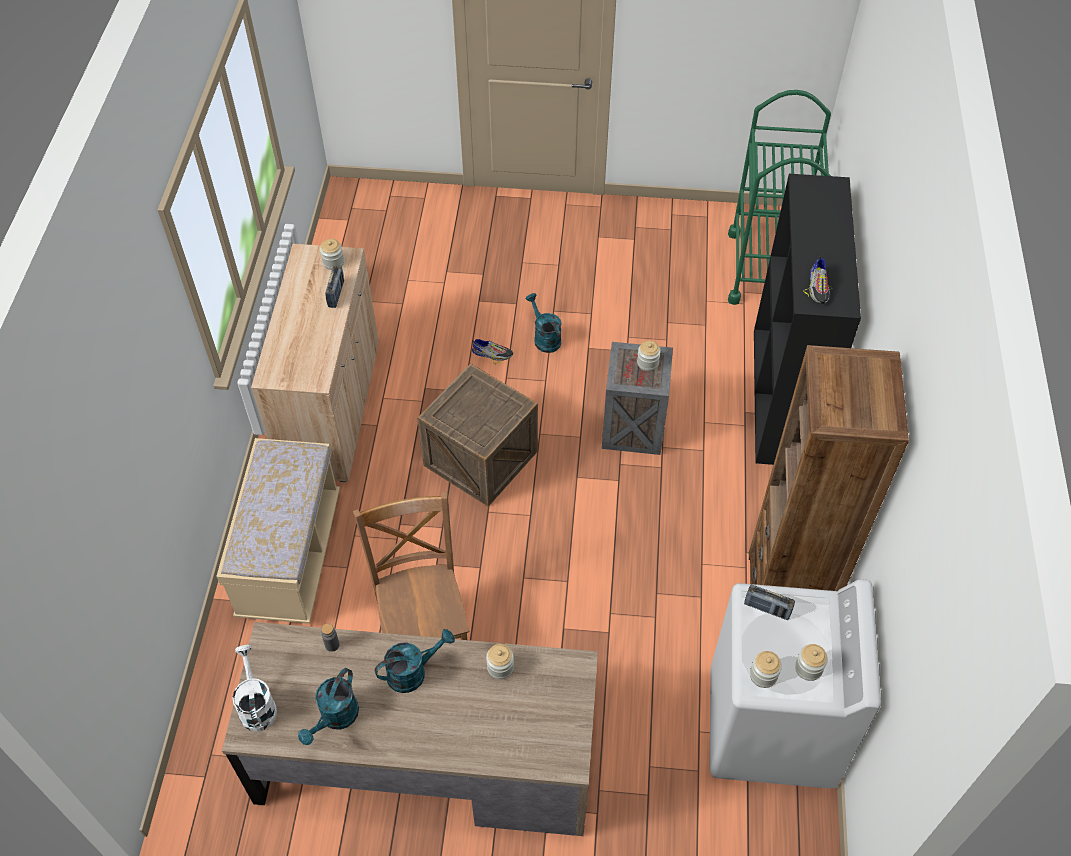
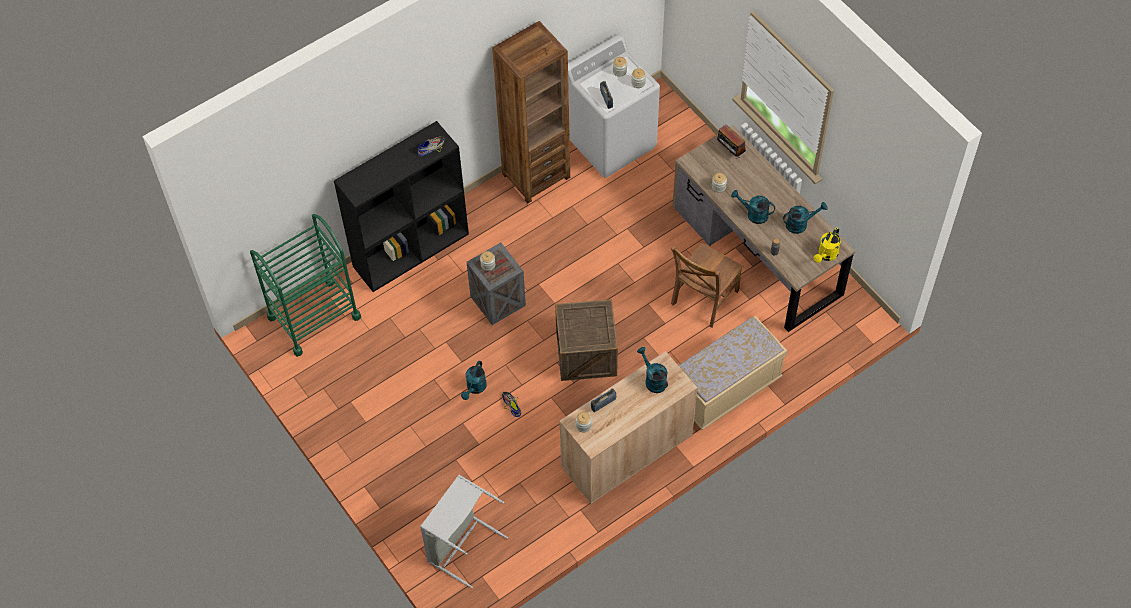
camera: 130 degrees left, 5 degrees up
white watering can [232,644,277,732] -> yellow watering can [814,227,841,263]
none -> grey laundry basket [420,475,508,588]
none -> turquoise watering can [637,347,668,393]
none -> radio [717,124,746,157]

